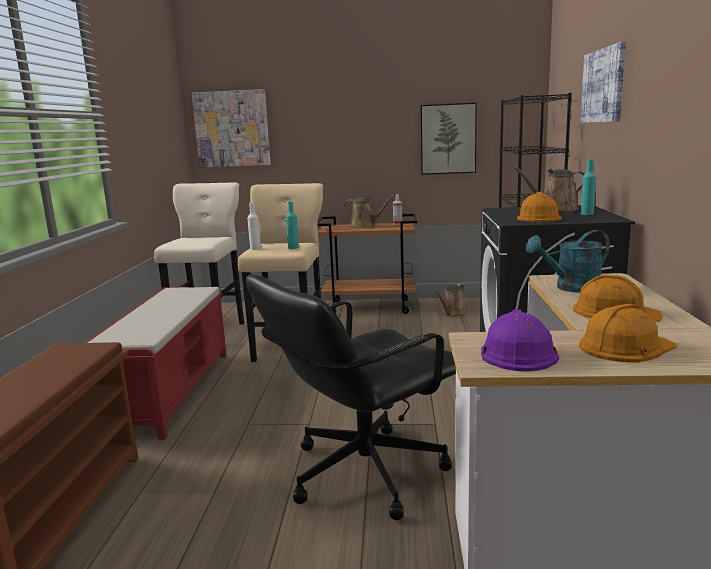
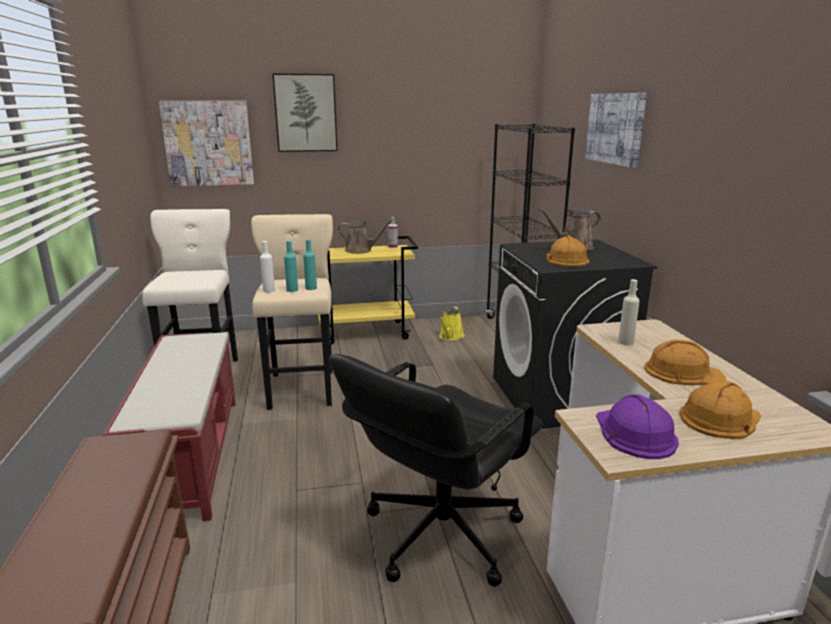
camera: 15 degrees left, 5 degrees up
brown cart [317,214,417,314] -> yellow cart [318,236,418,345]
picture [420,103,477,175] -> picture moved to [272,73,338,152]
brown watering can [434,284,467,317] -> yellow watering can [438,307,464,340]
turquoise watering can [525,230,610,293] -> beige bottle [618,279,640,345]
turquoise bottle [581,159,596,215] -> turquoise bottle moved to [284,241,298,292]

